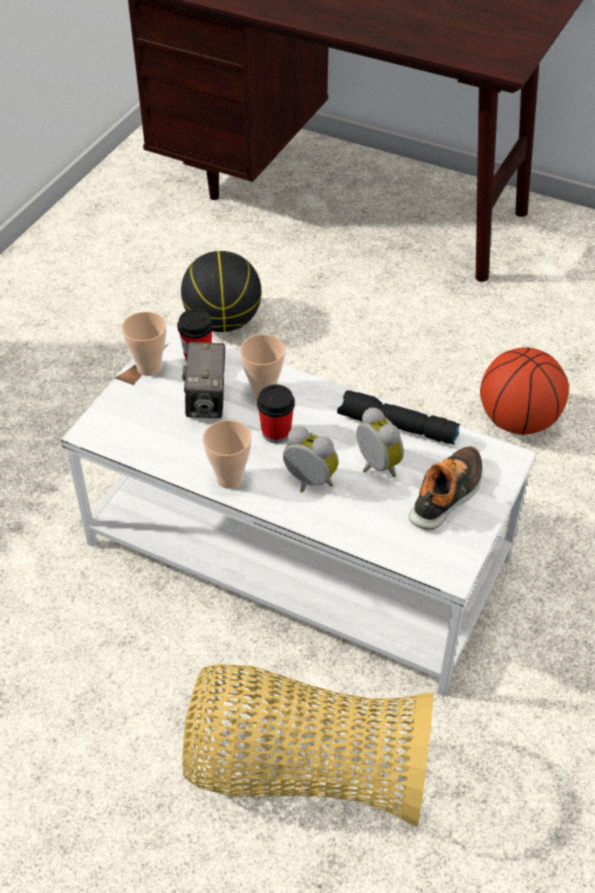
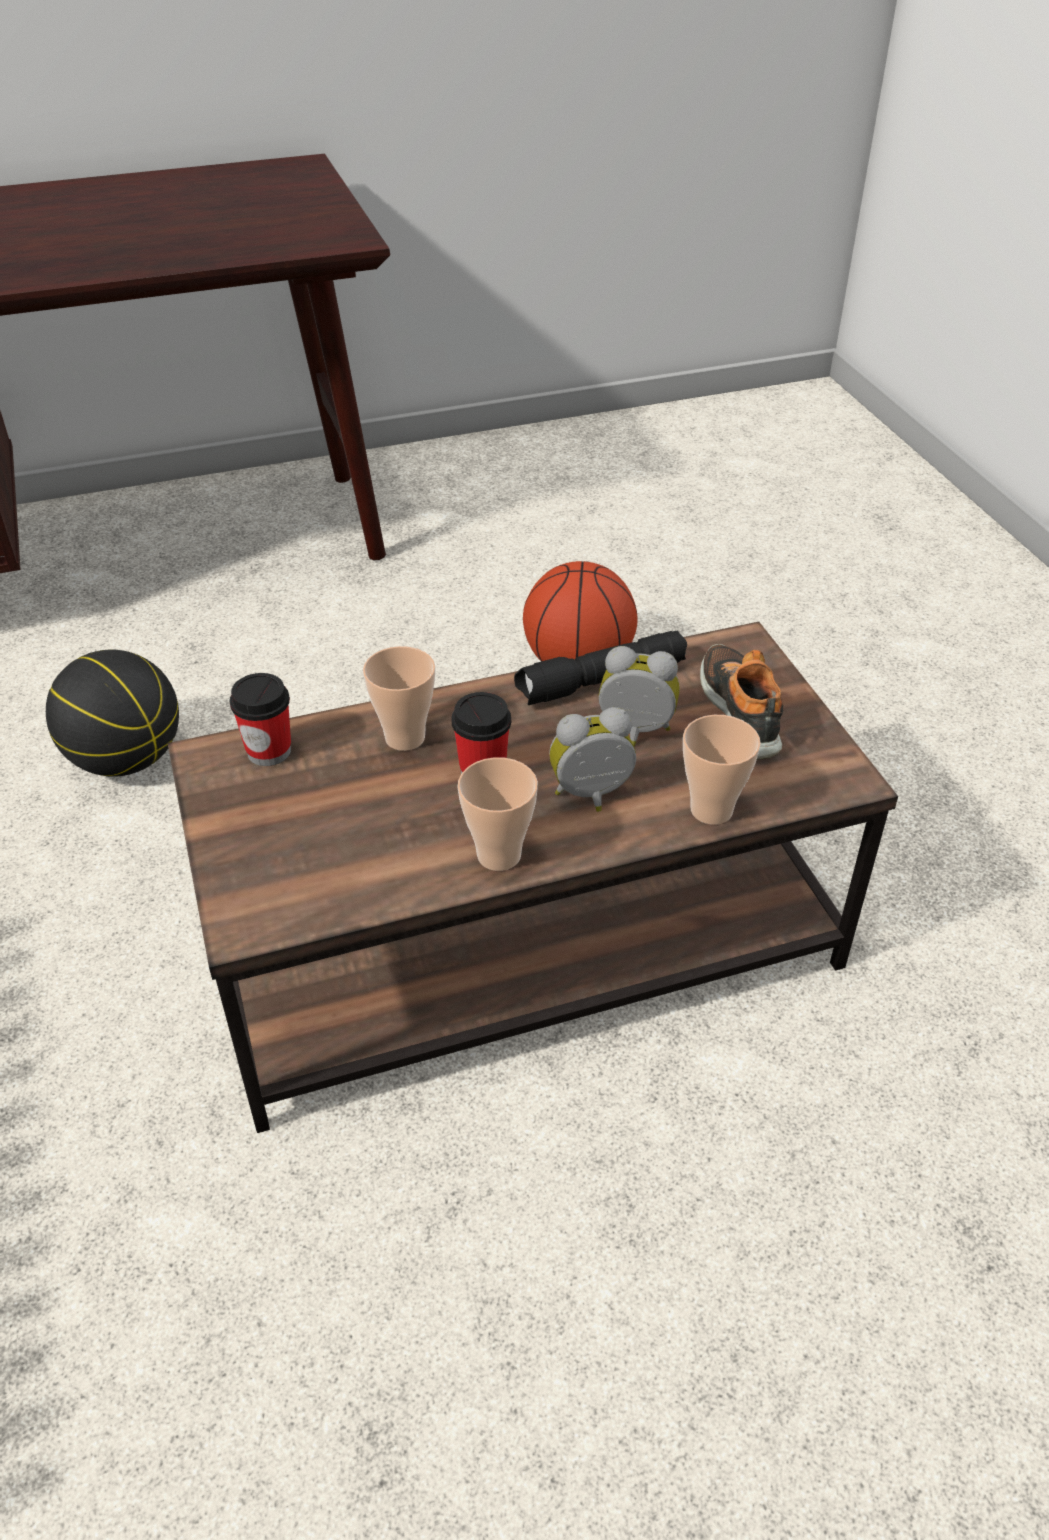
camera: 45 degrees left, 5 degrees down
white coffee table [61,324,537,697] -> brown coffee table [168,622,898,1133]
cup [122,312,167,376] -> cup moved to [683,715,761,825]
camera [182,342,225,418] -> none
basket [182,664,433,827] -> none

